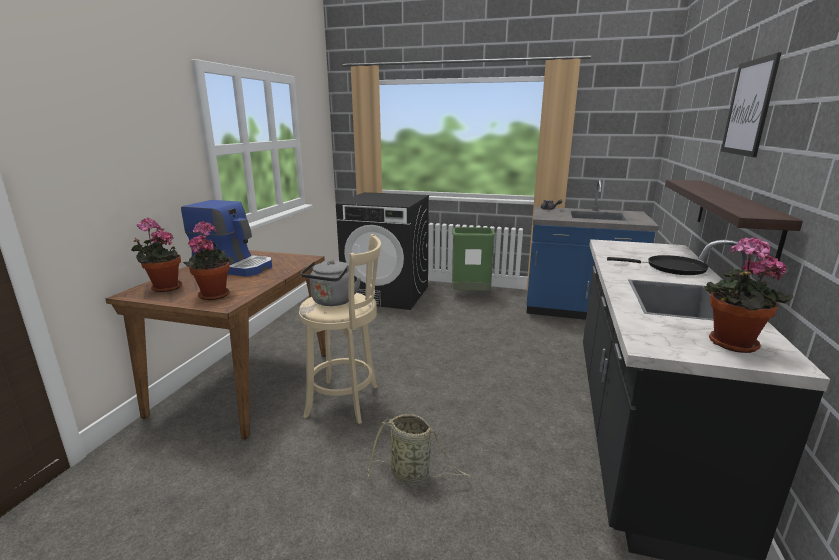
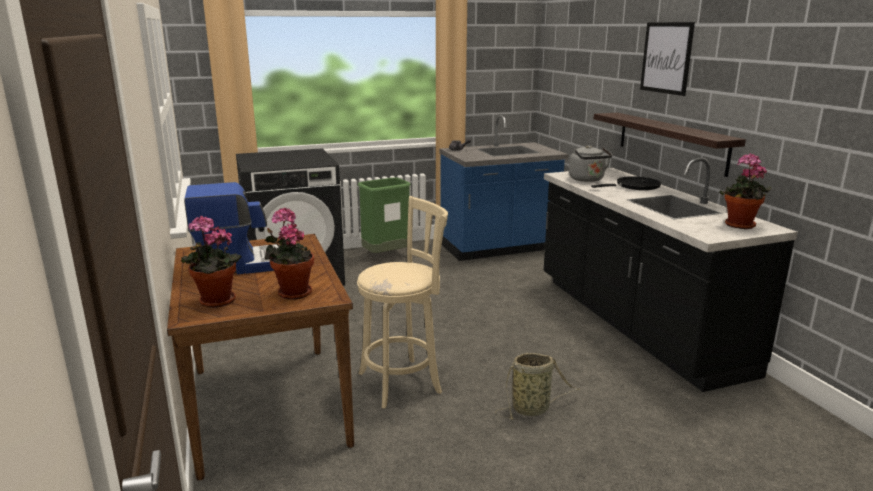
camera: 35 degrees left, 0 degrees up
grey kettle [301,260,361,306] -> grey kettle moved to [569,145,612,182]

